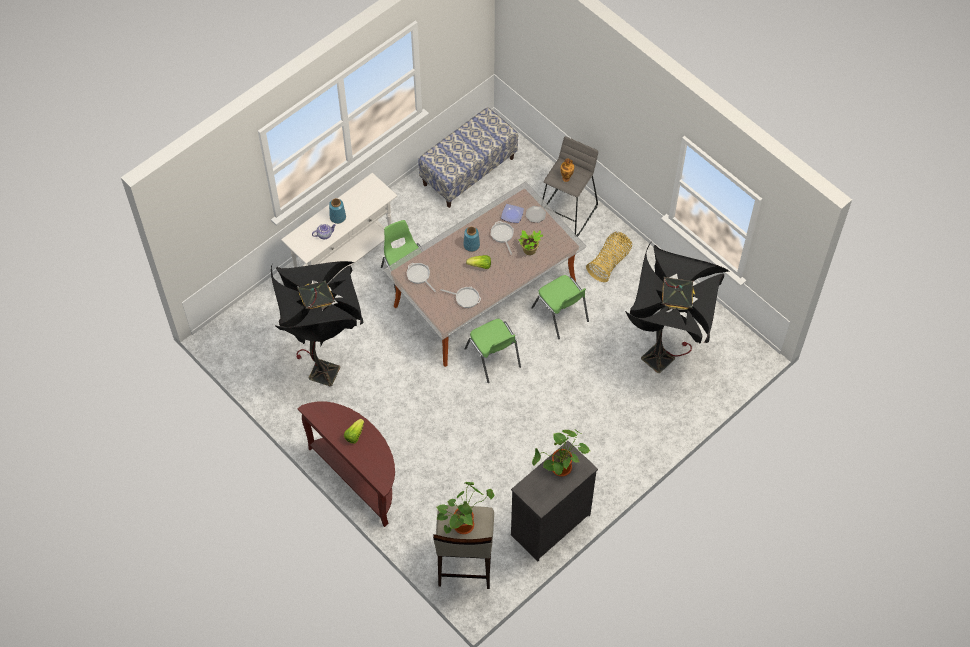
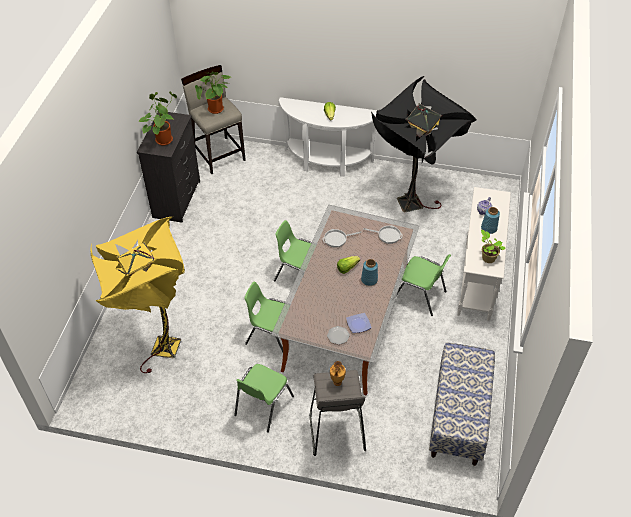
camera: 145 degrees right, 10 degrees down
brown console table [297,401,395,527] -> white console table [279,97,377,177]
frying pan [490,221,514,255] -> none
potted plant [518,230,544,255] -> potted plant moved to [481,230,506,263]
basket [586,232,632,282] -> green chair [234,364,294,433]
black floor lamp [625,241,729,373] -> yellow floor lamp [91,217,185,373]

